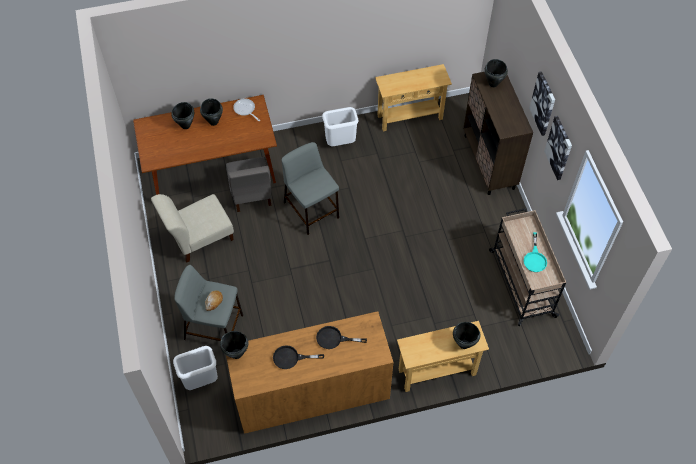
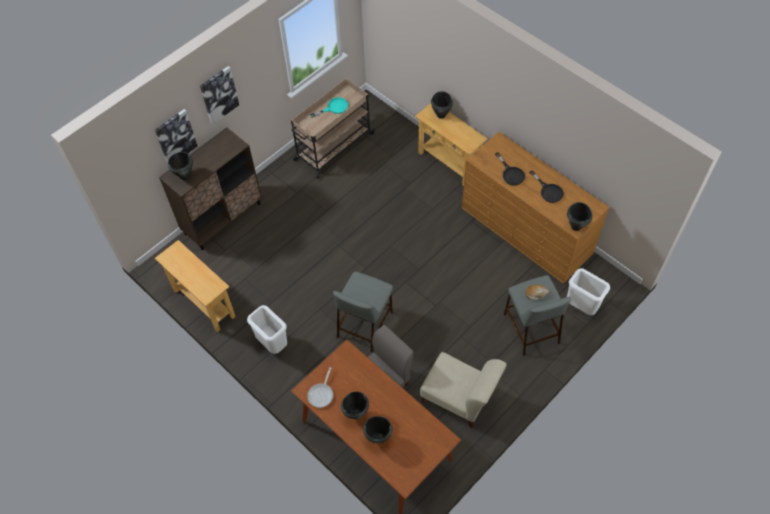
camera: 120 degrees left, 0 degrees up
picture [544,116,572,180] -> picture moved to [155,109,197,164]

